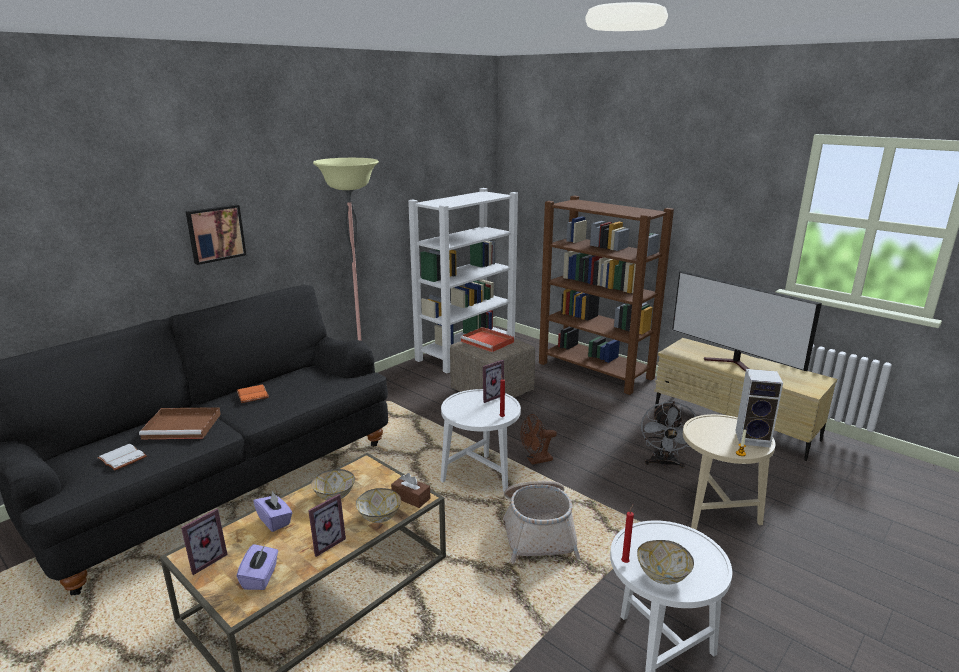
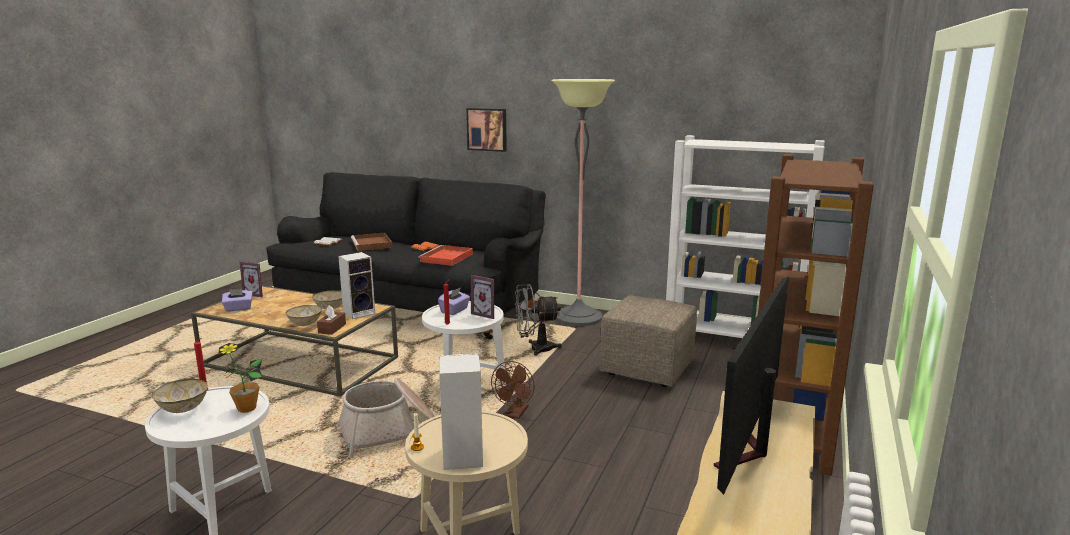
camera: 70 degrees right, 5 degrees down
purple tissue box [253,491,292,532] -> purple tissue box moved to [438,287,470,315]
picture frame [308,494,346,557] -> none
red tray [460,327,514,352] -> red tray moved to [419,245,473,266]
brown fan [521,414,557,465] -> brown fan turned 120 degrees counterclockwise [491,361,534,419]
grey fan [641,401,696,468] -> grey fan moved to [515,284,562,356]
none -> potted plant [219,343,262,413]
none -> speaker [338,252,375,319]

